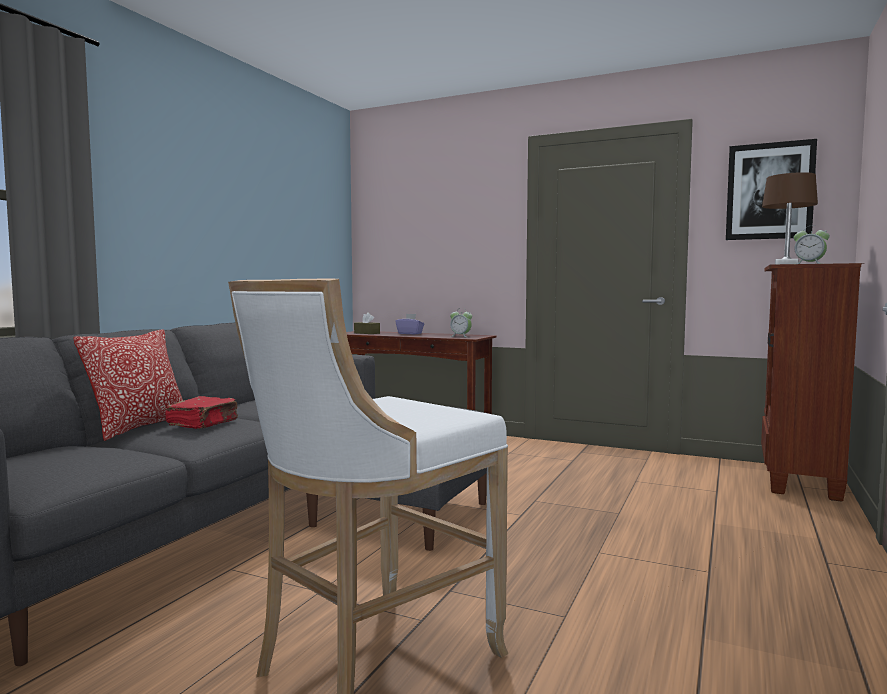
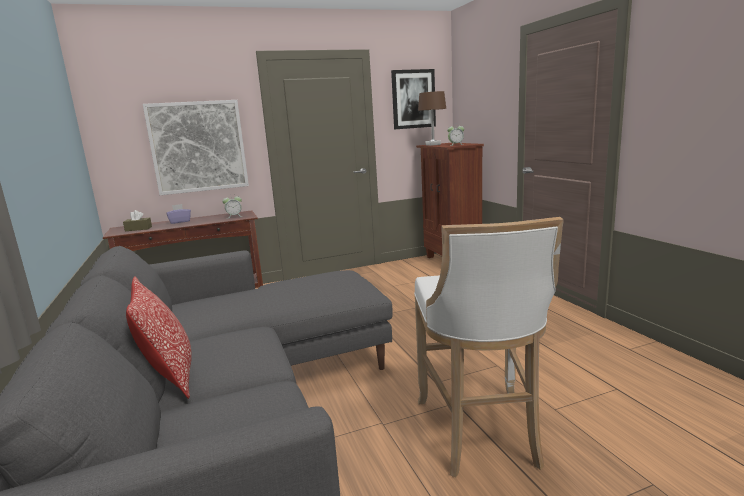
camera: 45 degrees left, 10 degrees up
red book [165,396,238,429] -> none
none -> picture [143,100,249,195]

